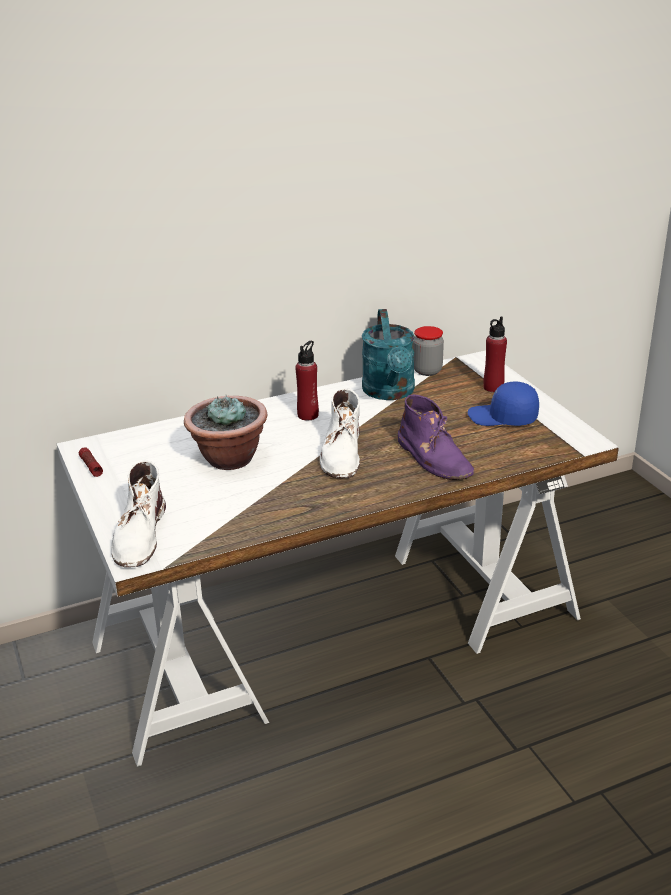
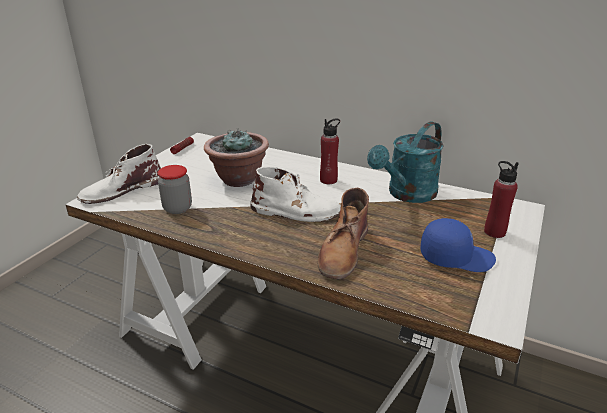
camera: 50 degrees right, 0 degrees up
white boot [320,388,360,478] -> white boot turned 135 degrees counterclockwise [250,166,341,222]
purple boot [398,394,474,480] -> brown boot [318,188,369,279]
jar [413,326,444,376] -> jar moved to [158,165,192,214]
blue cap [468,381,539,426] -> blue cap turned 120 degrees clockwise [420,218,496,272]

